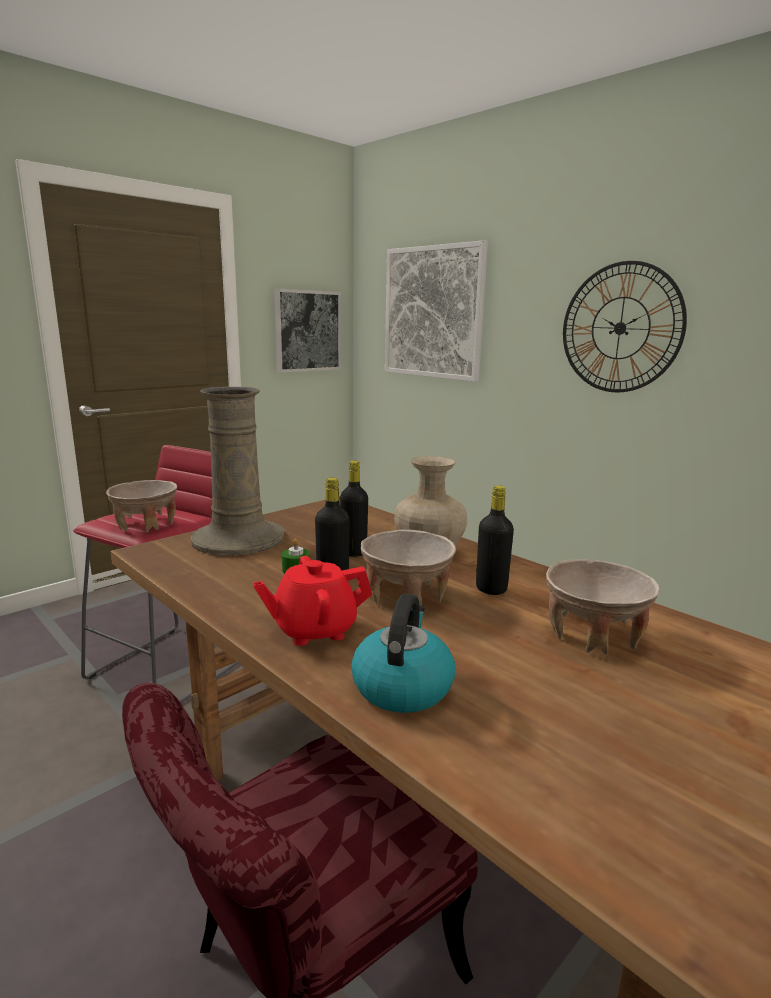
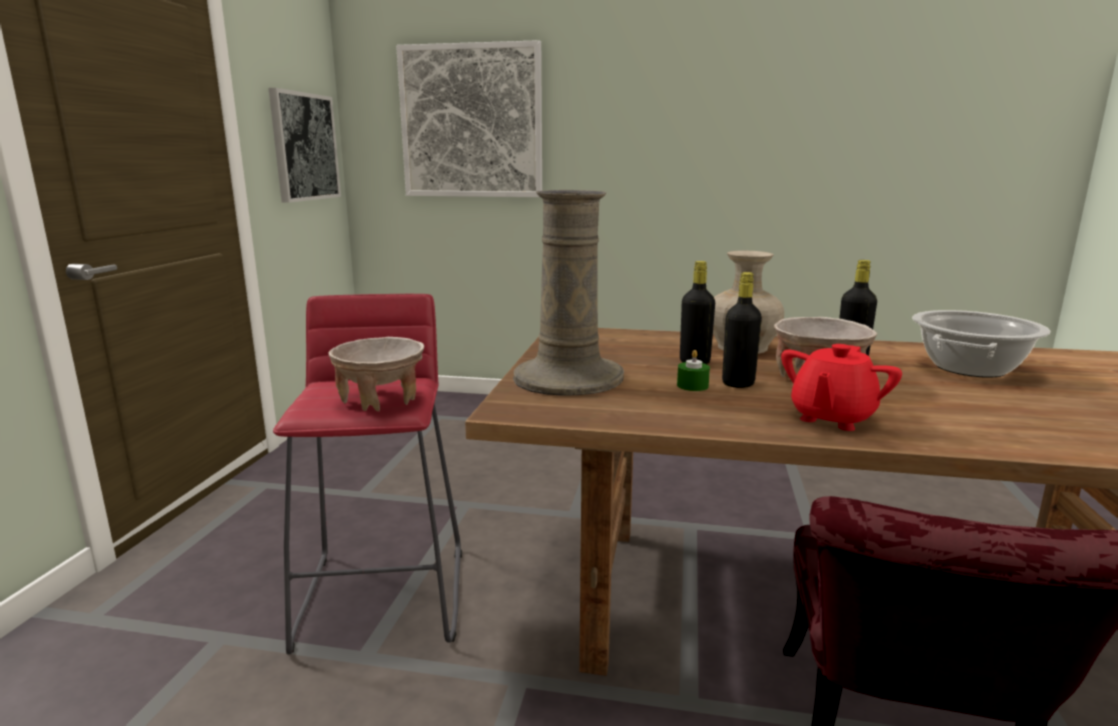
camera: 35 degrees left, 0 degrees up
kettle [351,594,455,713] -> none
beige bowl [546,559,660,655] -> cooking pot [912,310,1050,378]
wall clock [563,261,687,393] -> none

